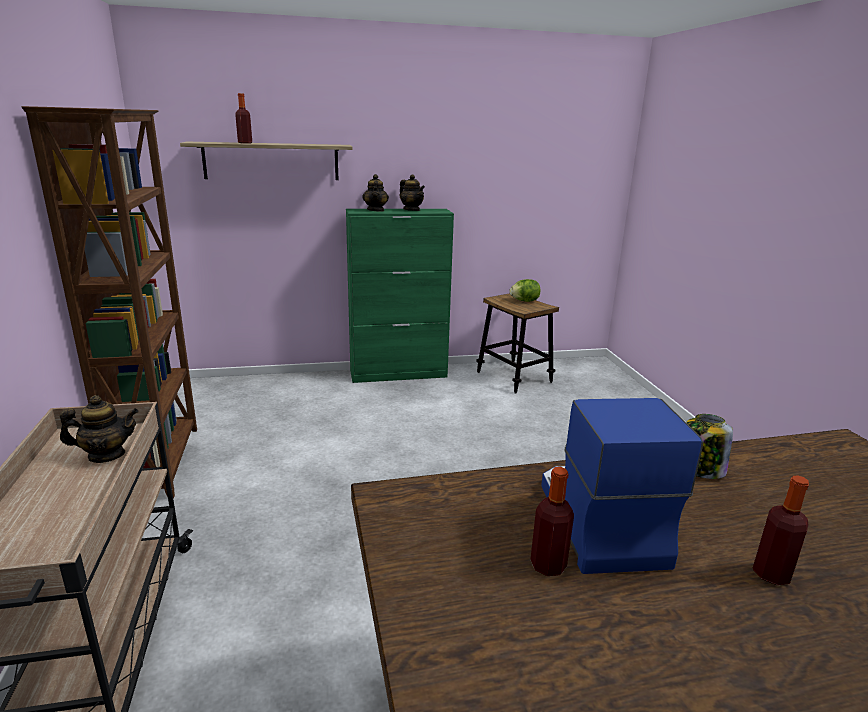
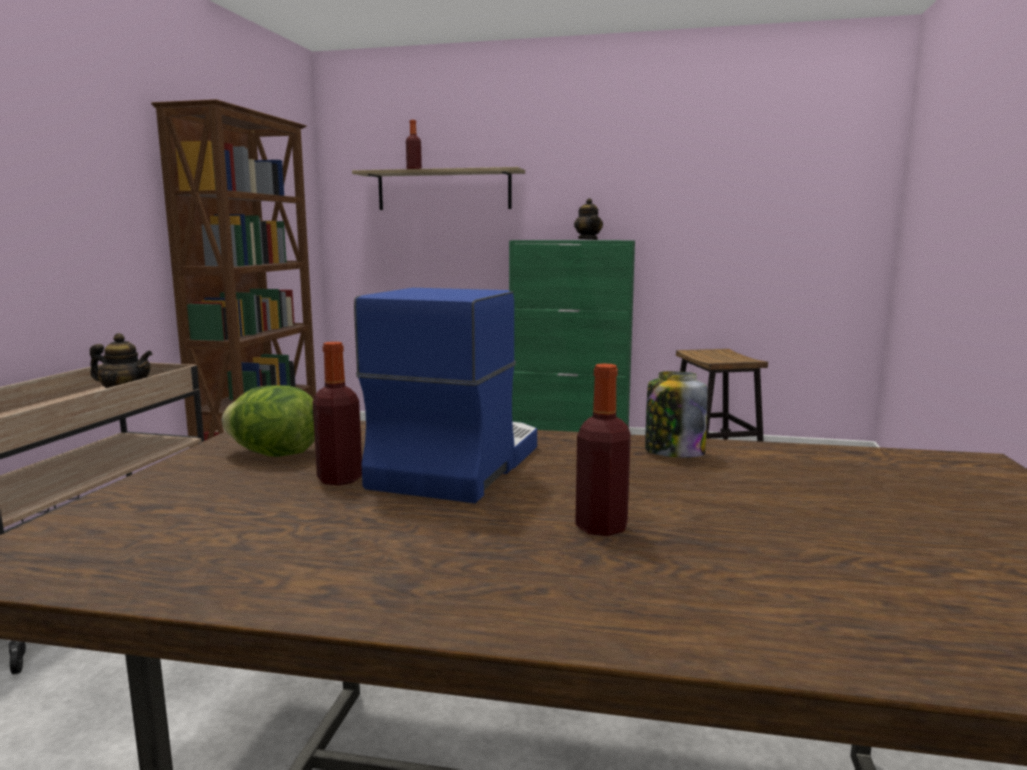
camera: 25 degrees right, 10 degrees down
teapot [362,174,389,212] -> none
lettuce [509,279,540,302] -> lettuce moved to [222,385,315,457]

